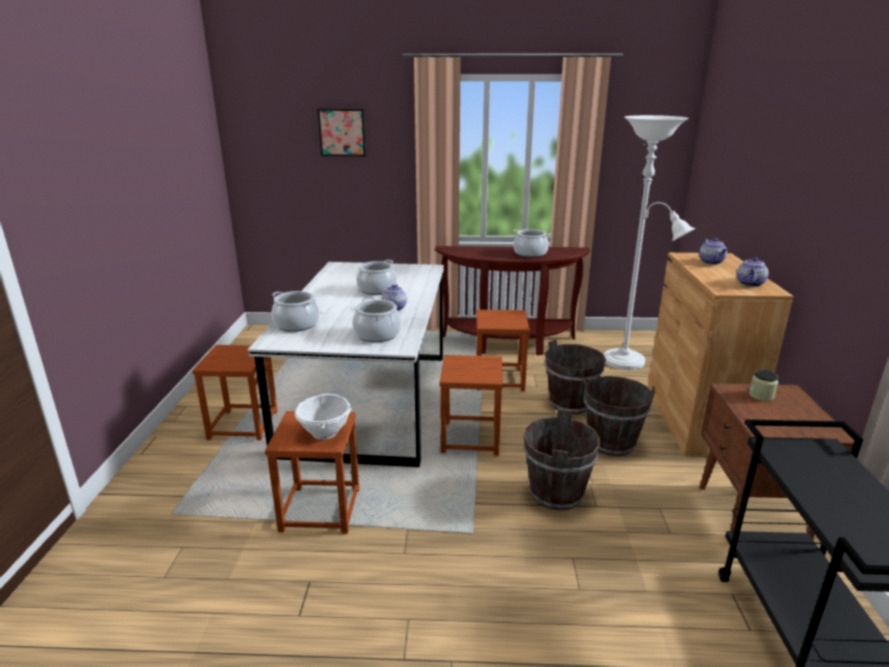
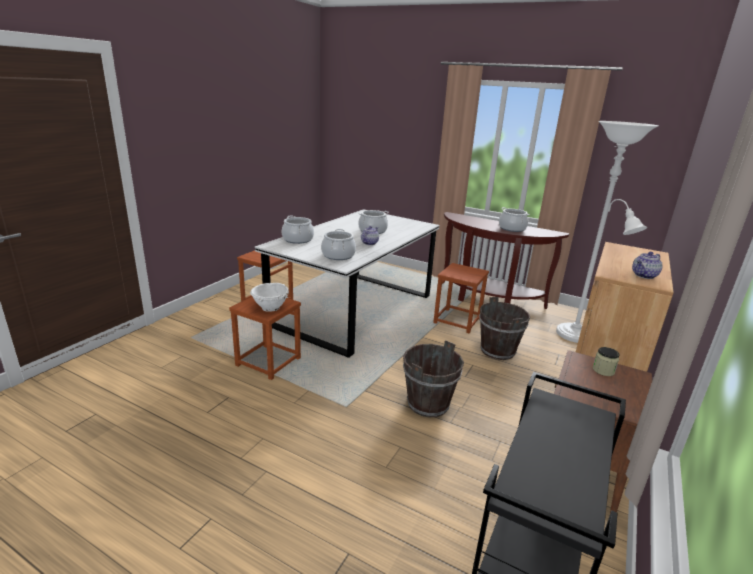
camera: 25 degrees right, 0 degrees up
picture [317,109,366,156] -> none
brown stool [440,355,503,456] -> none
brown bucket [584,376,655,456] -> none
teapot [699,238,727,265] -> none

